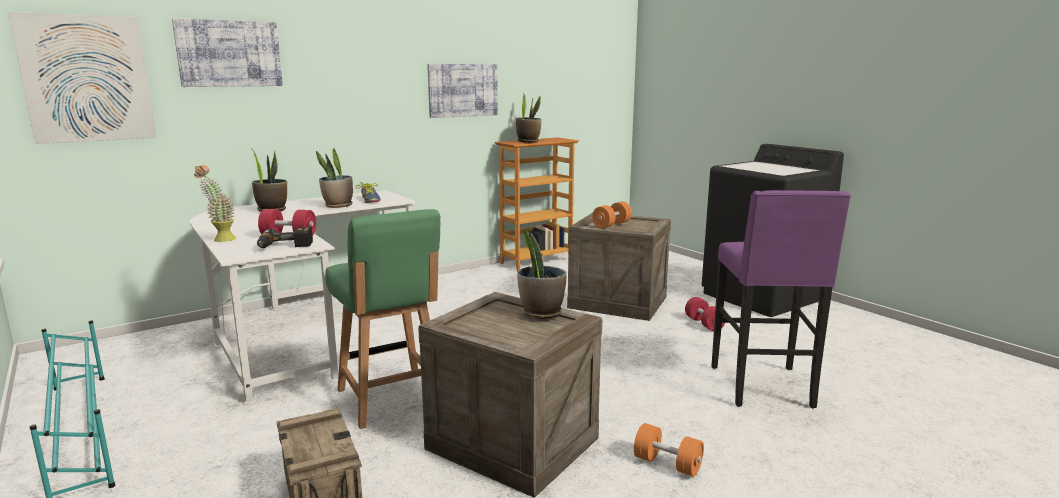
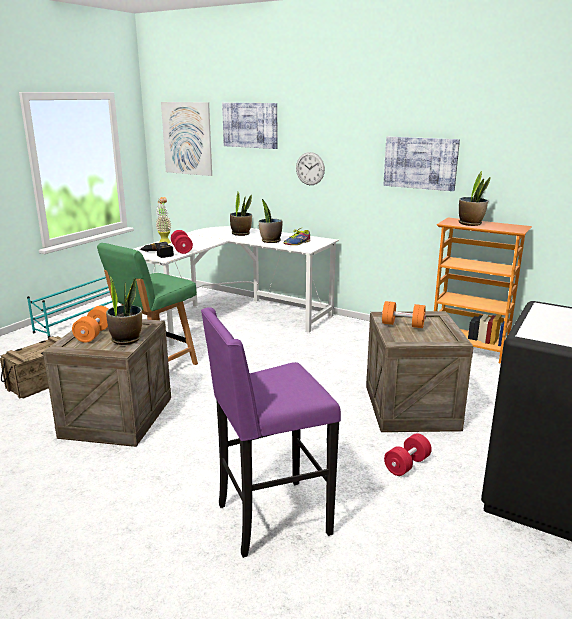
camera: 65 degrees right, 5 degrees up
orange dumbbell [634,423,704,477] -> orange dumbbell moved to [72,306,108,343]
none -> wall clock [296,152,325,185]

